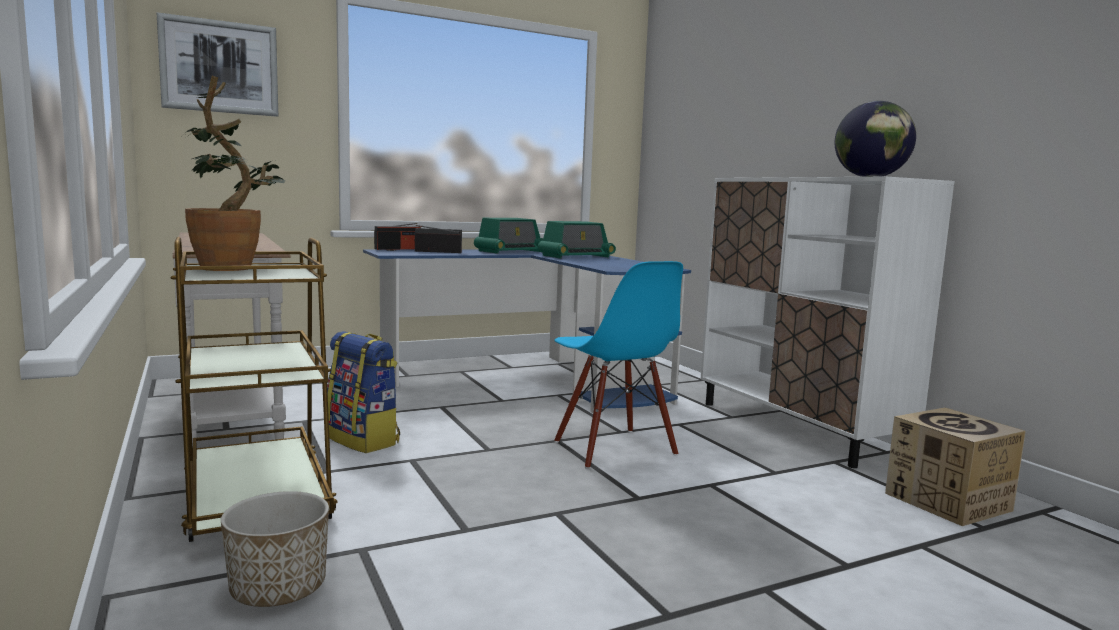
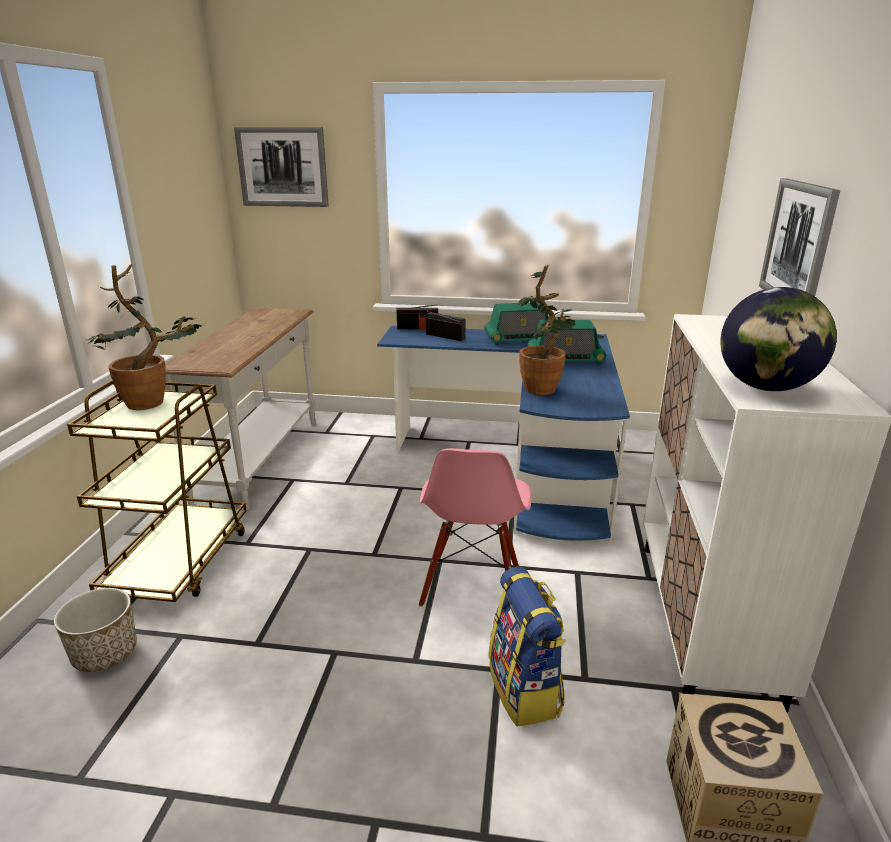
camera: 35 degrees right, 15 degrees up
backpack [327,331,400,453] -> backpack moved to [488,566,566,726]
blue chair [554,261,683,469] -> pink chair [419,448,532,607]
none -> potted plant [518,265,576,395]
none -> picture [759,178,840,296]

